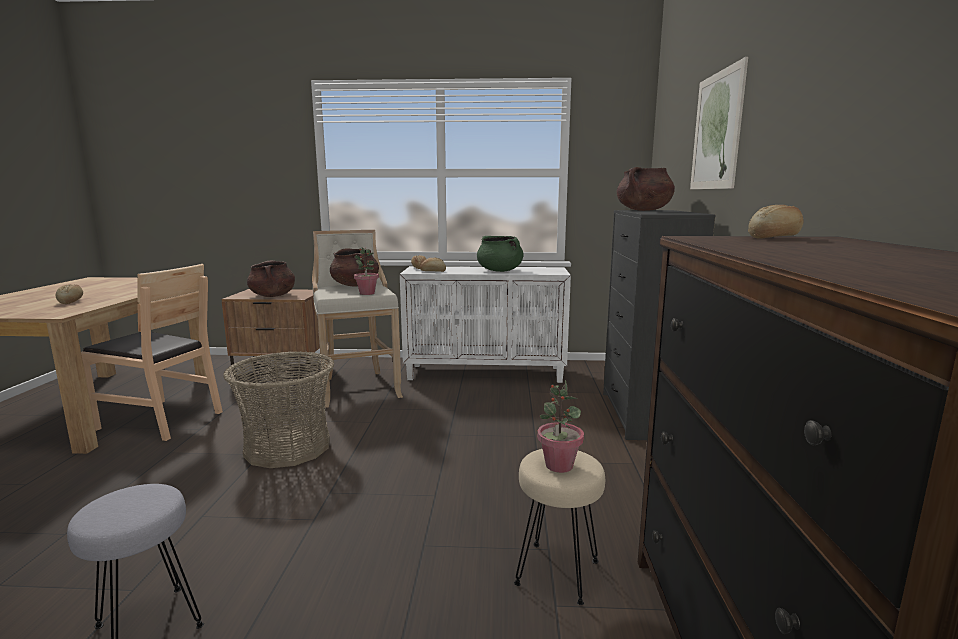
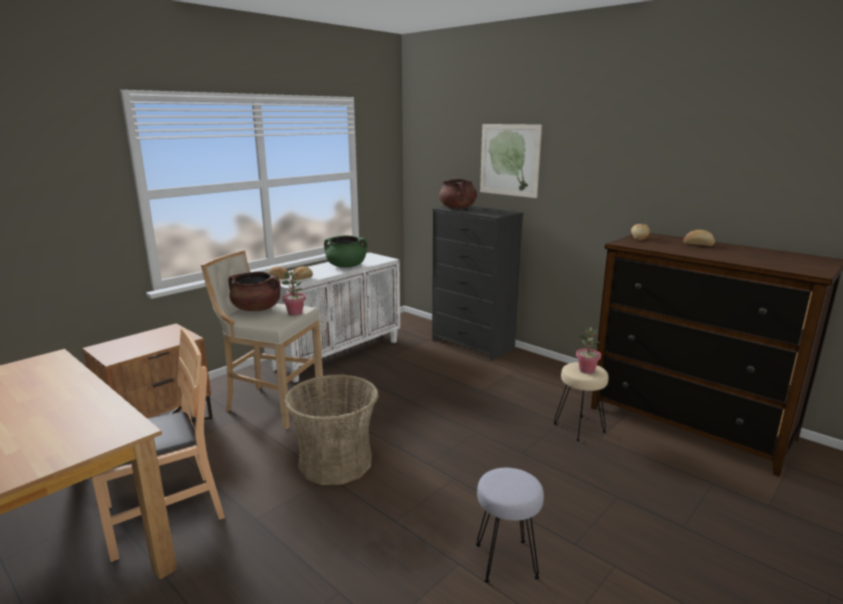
camera: 50 degrees left, 5 degrees up
bread [56,284,83,304] -> bread moved to [684,230,715,246]
brown cooking pot [247,260,295,297] -> none

